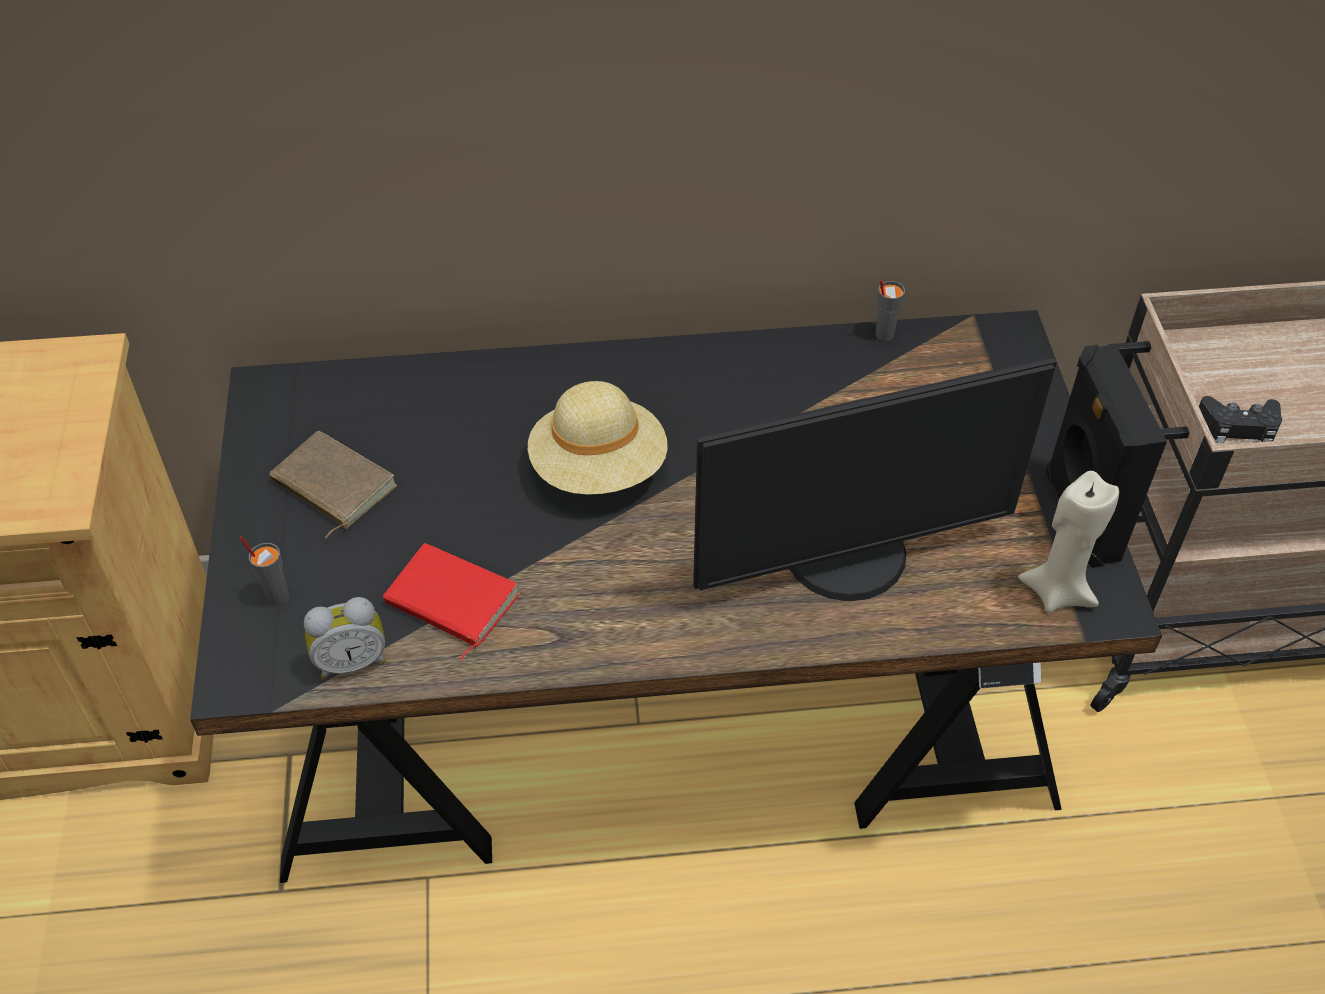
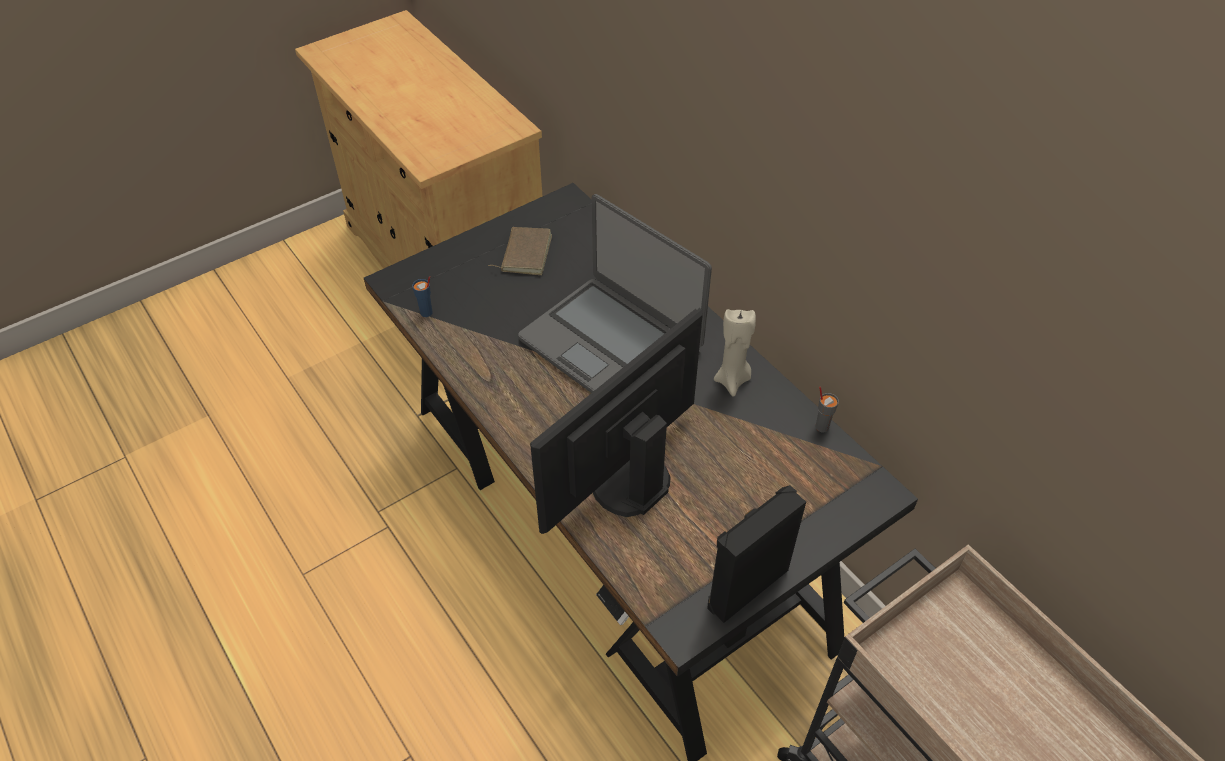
camera: 60 degrees right, 0 degrees up
grey cup [240,537,289,606] -> none
alarm clock [304,597,386,679] -> blue cup [412,276,433,317]
red book [383,543,520,660] -> none
beige hat [528,381,668,495] -> laptop [518,194,712,393]
monitor [693,358,1057,601] -> monitor turned 90 degrees clockwise [530,308,703,534]
beige candle [1018,471,1119,613] -> beige candle moved to [714,309,756,397]
black game controller [1199,396,1282,443] -> none

